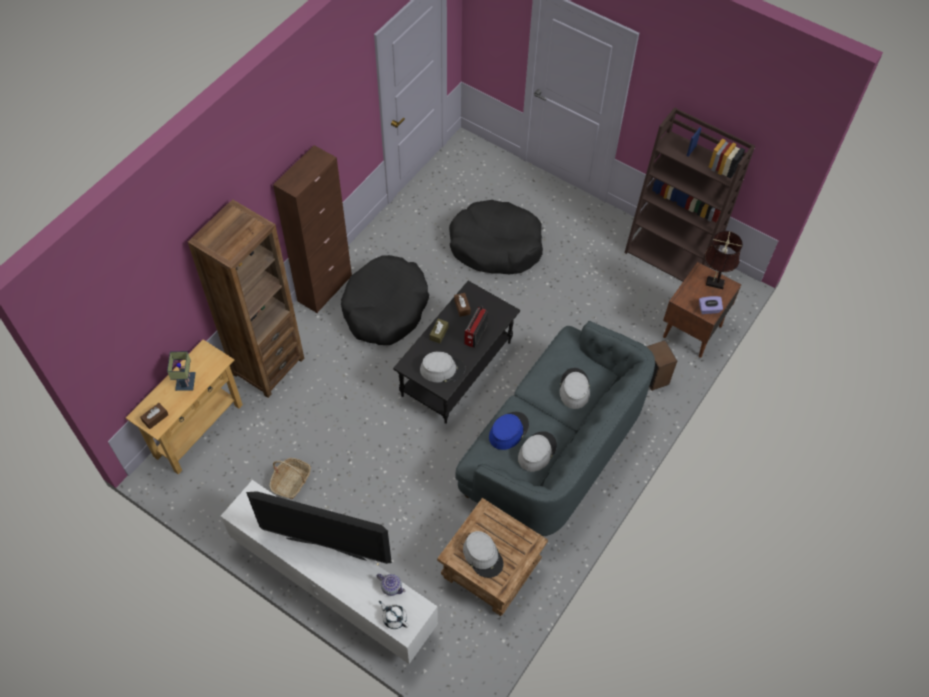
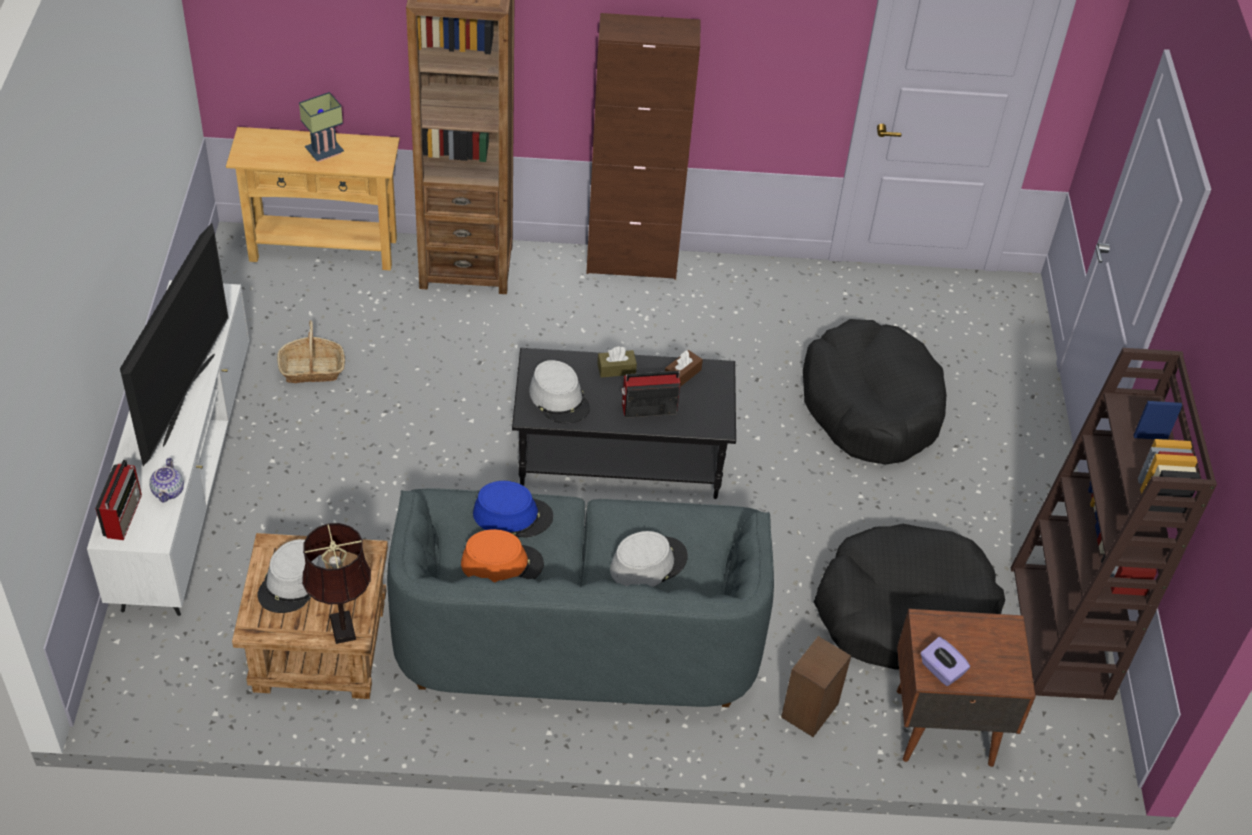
camera: 55 degrees right, 10 degrees down
brown tissue box [140,403,169,429] -> none
television [246,491,392,564] -> television turned 150 degrees counterclockwise [120,223,228,466]
black dog bed [341,255,429,345] -> black dog bed moved to [813,524,1005,669]
white teapot [379,601,409,629] -> radio [95,459,142,540]
grey hat [518,431,557,472] -> orange hat [461,529,544,583]
brown table lamp [705,231,743,289] -> brown table lamp moved to [302,523,371,644]

